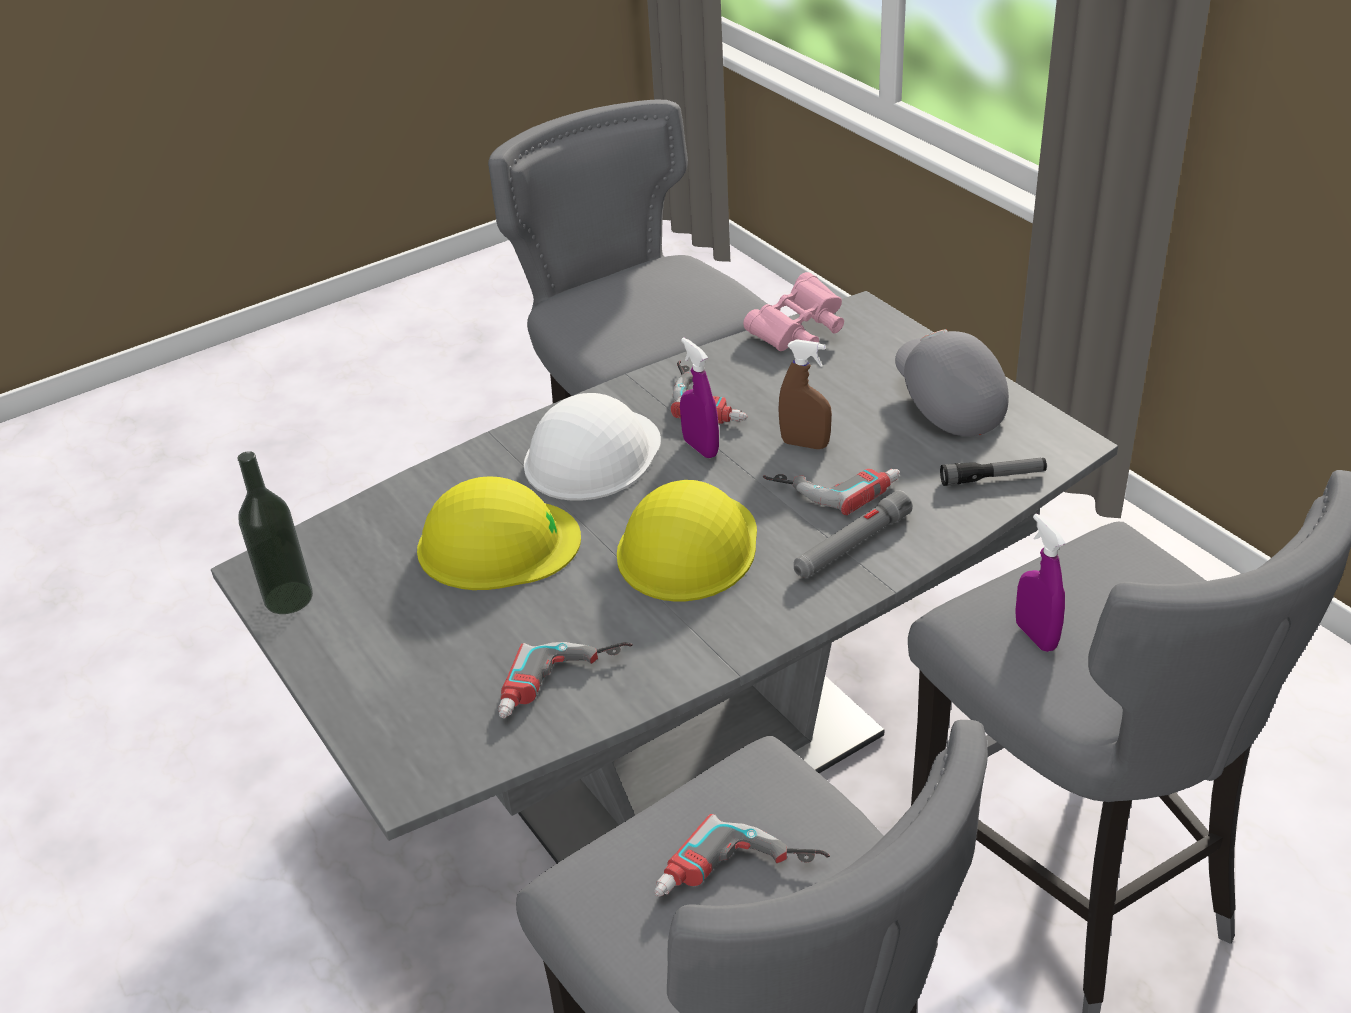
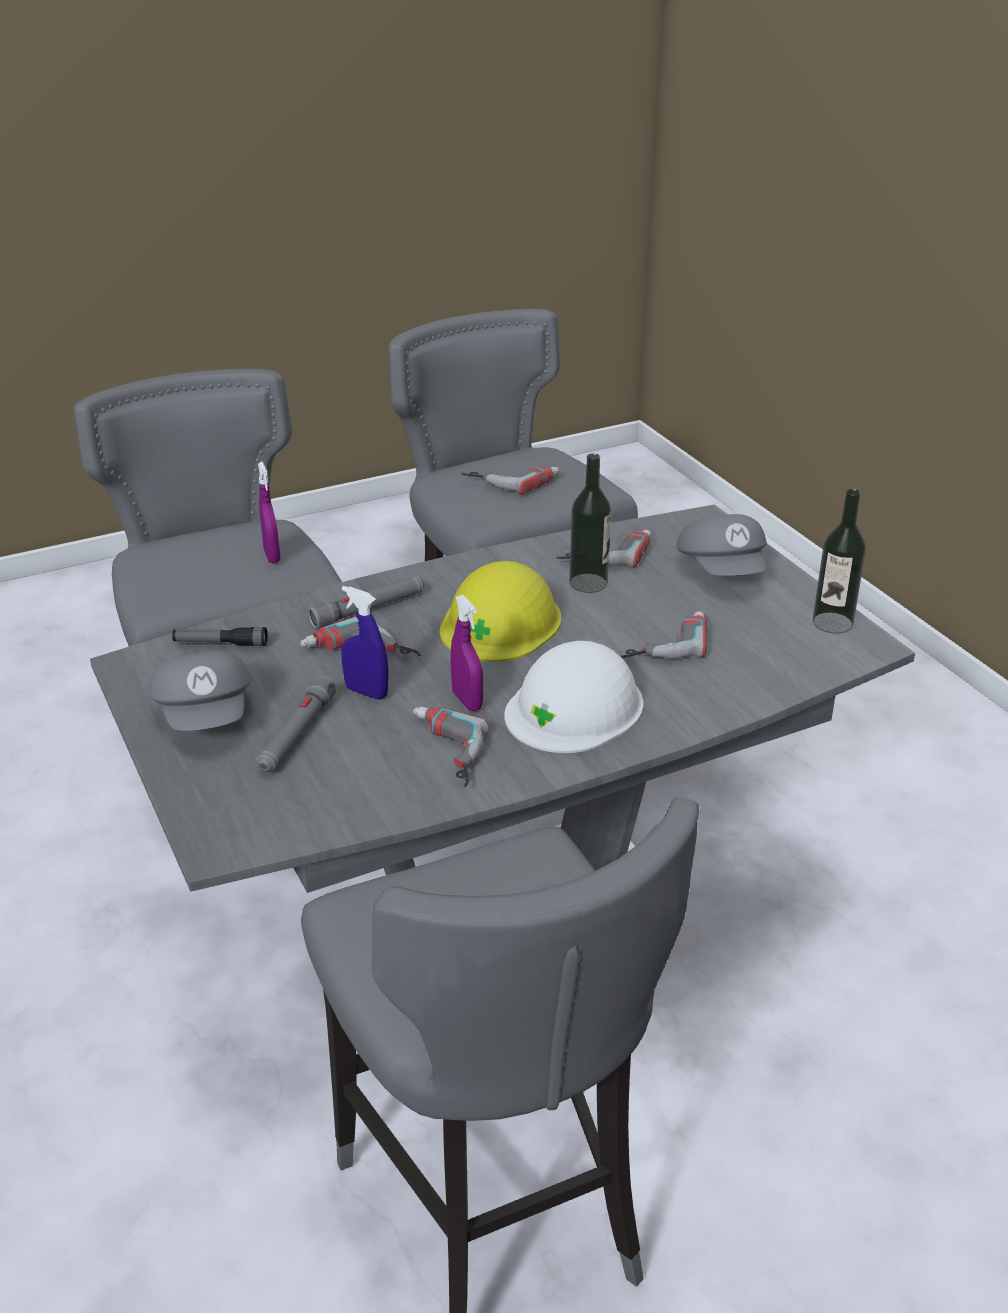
camera: 175 degrees left, 5 degrees down
yellow hard hat [417,476,581,590] -> power drill [620,611,707,659]
pink binoculars [743,272,844,351] -> none
brown spray bottle [778,339,832,449] -> blue spray bottle [341,586,389,700]
none -> grey flashlight [256,676,336,772]
none -> bottle [569,453,611,593]
none -> grey cap [676,514,767,576]

